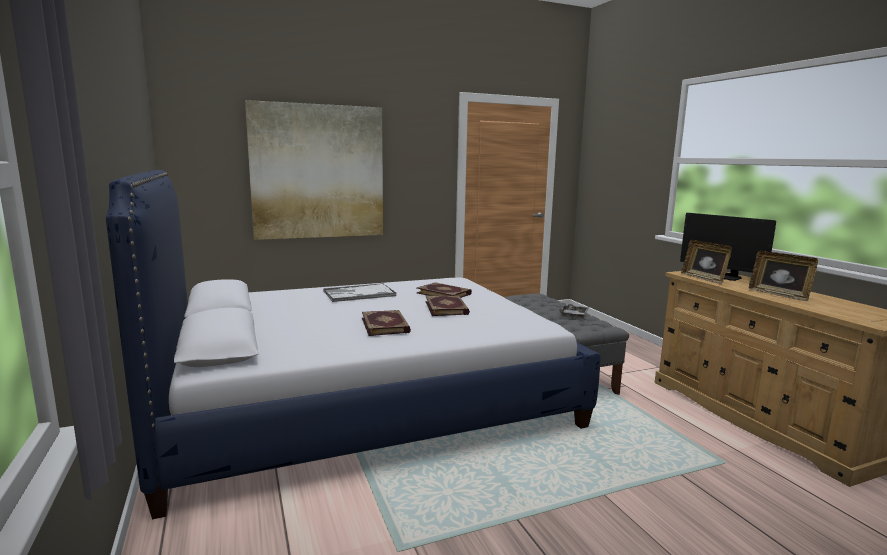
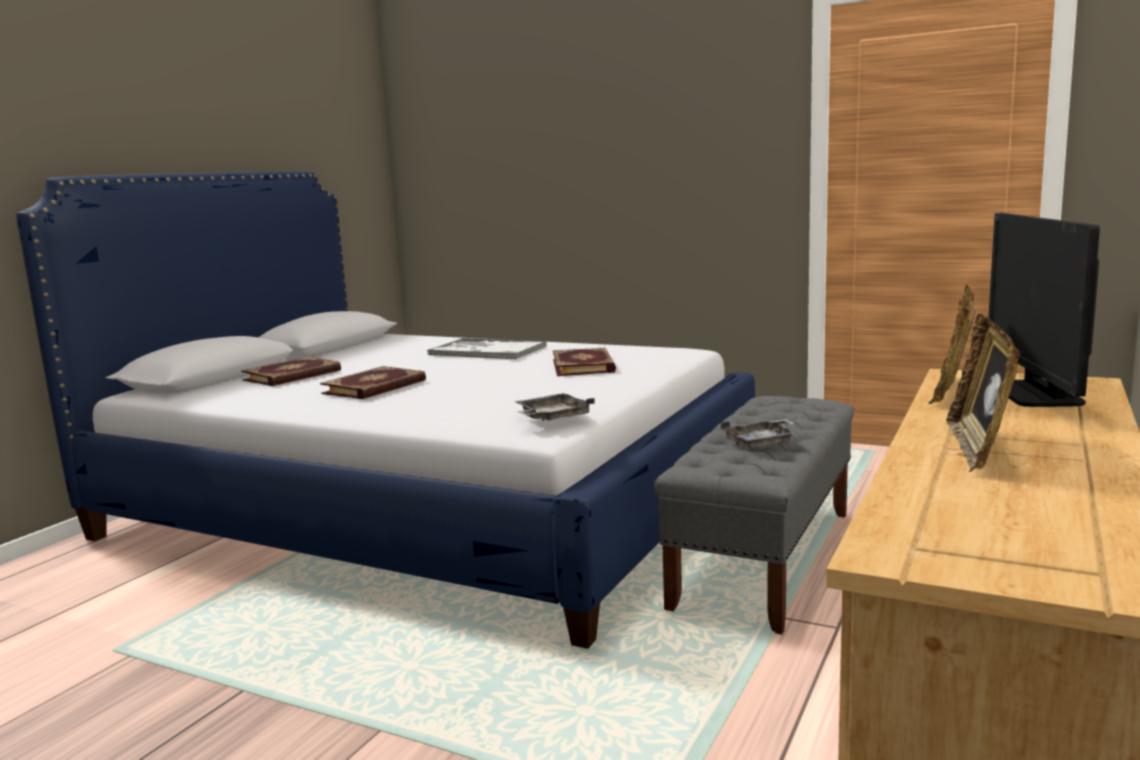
camera: 50 degrees right, 0 degrees up
picture [245,100,383,240] -> none
book [426,295,470,316] -> book moved to [241,357,341,386]
none -> grey tray [515,393,595,421]

